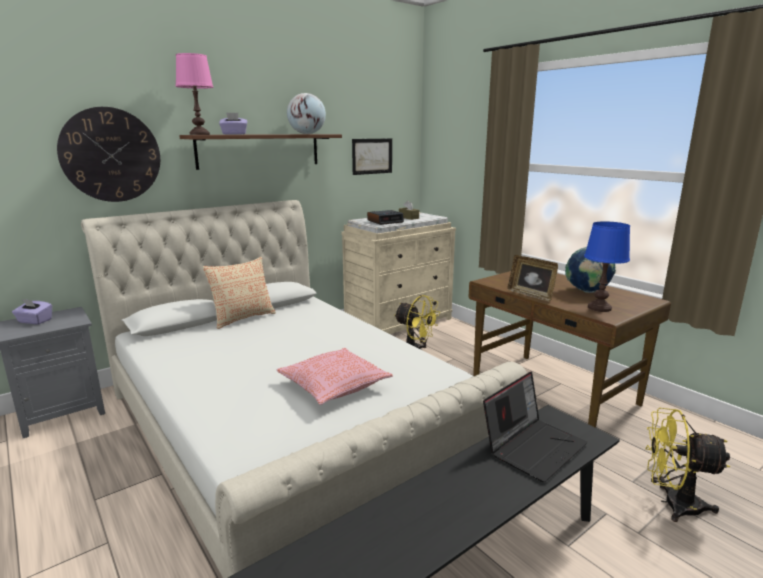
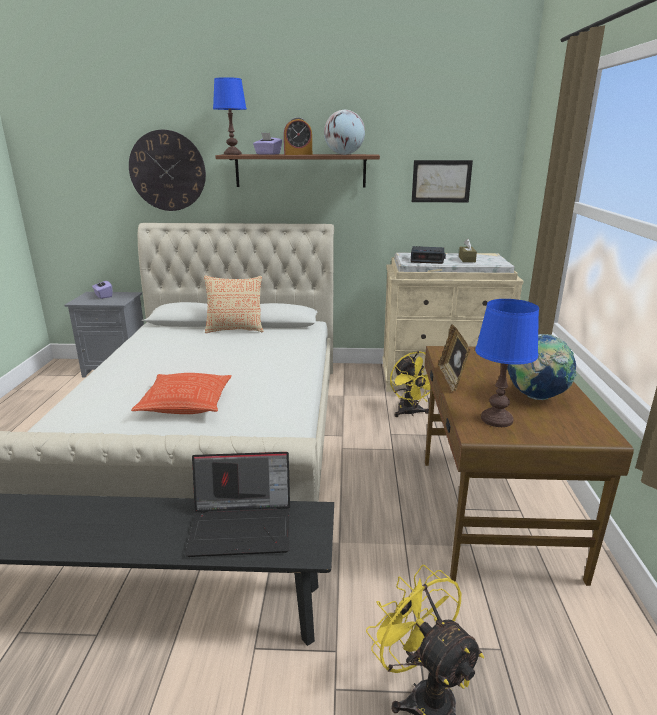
camera: 40 degrees right, 5 degrees up
pink table lamp [175,53,214,135] -> blue table lamp [213,77,247,155]
pink pillow [276,348,393,405] -> orange pillow [131,373,232,414]
none -> alarm clock [284,117,312,155]

